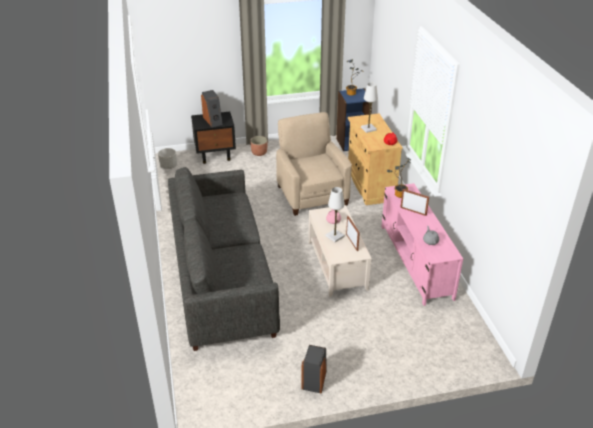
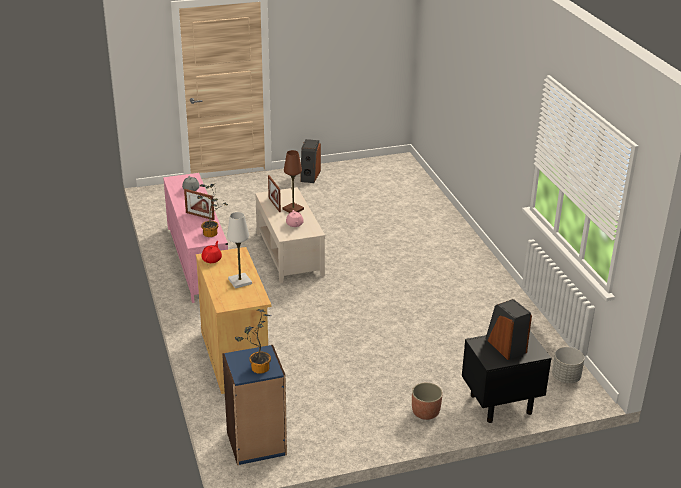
camera: 175 degrees right, 5 degrees down
grey sofa [168,167,280,351] -> none
beige armchair [276,112,352,216] -> none
white table lamp [325,187,345,242] -> brown table lamp [283,150,304,213]

